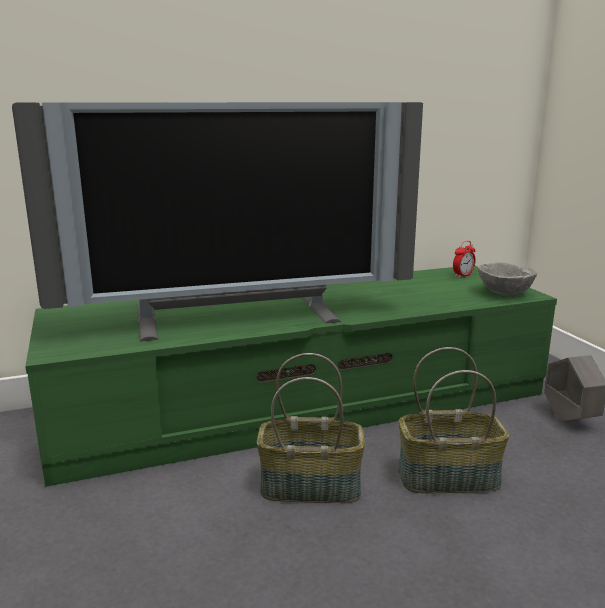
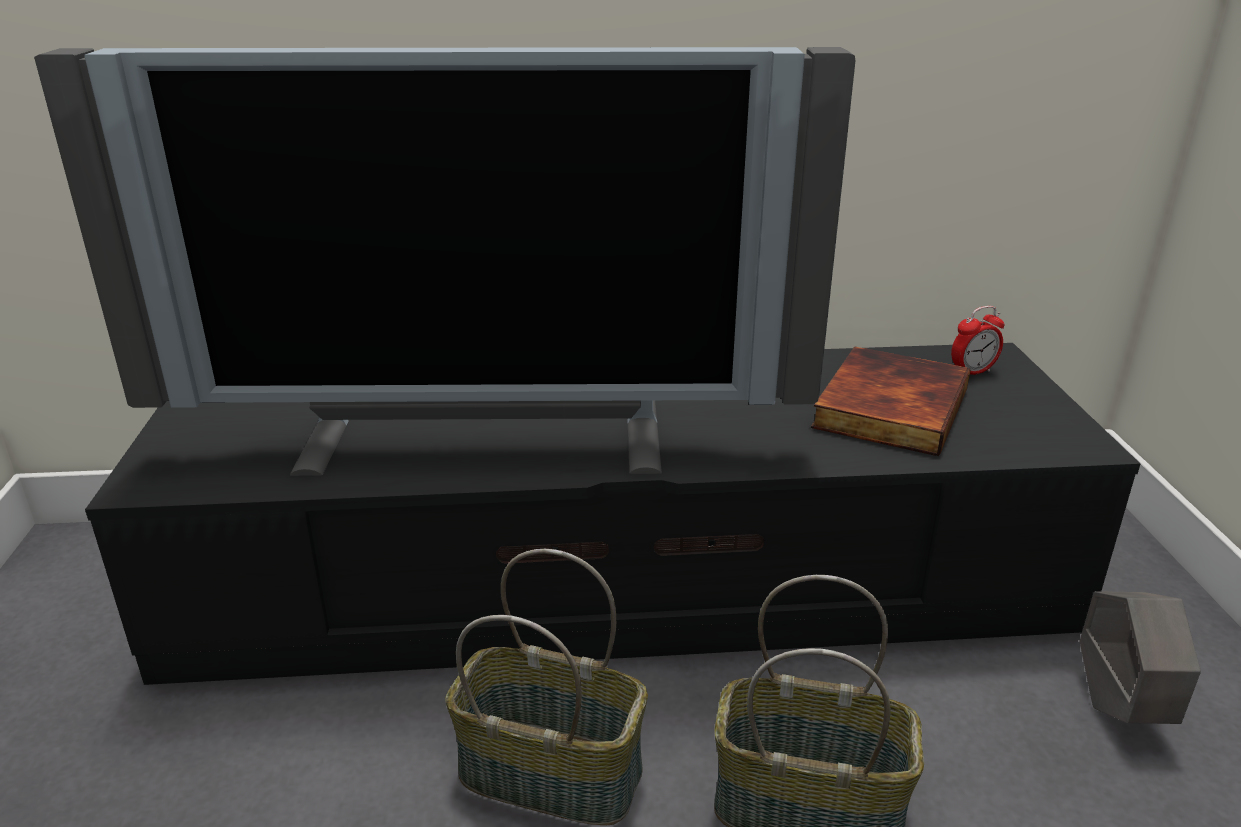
camera: 15 degrees right, 10 degrees up
green tv stand [25,266,557,487] -> black tv stand [85,343,1140,685]
grey bowl [478,262,537,296] -> none
none -> book [811,346,971,456]

